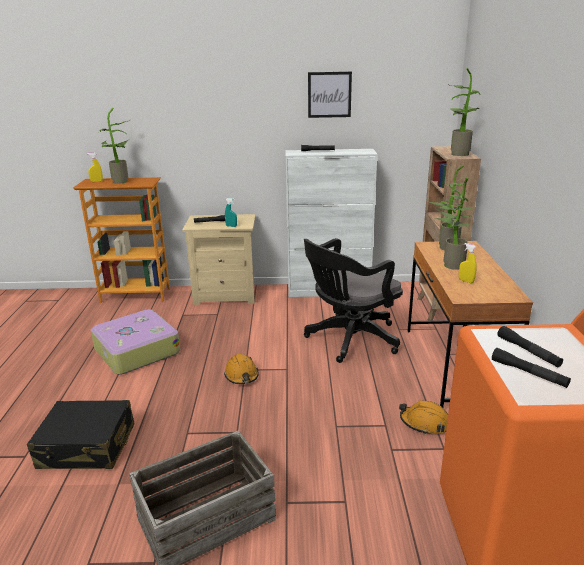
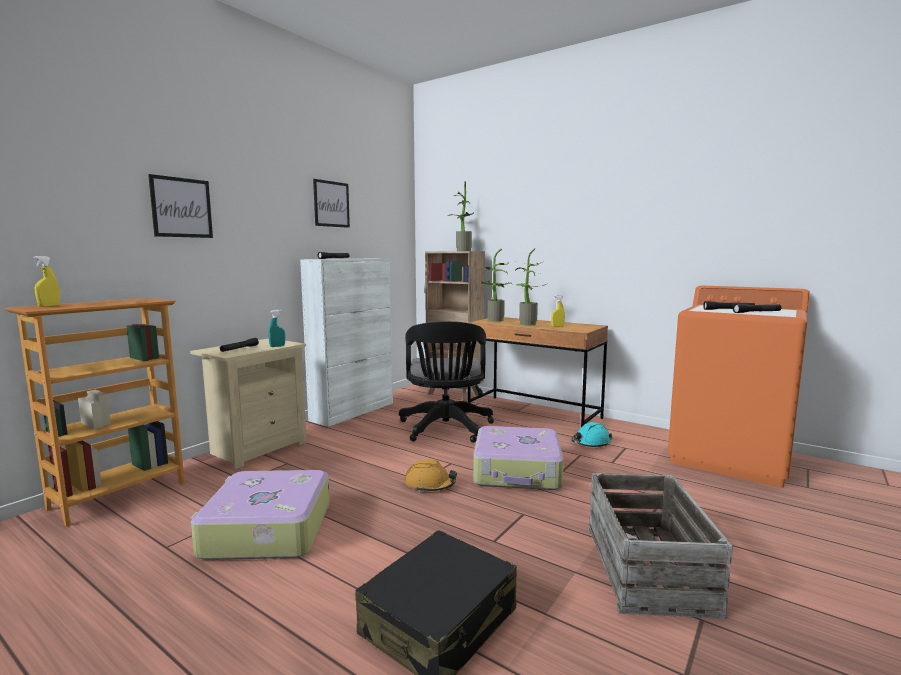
camera: 55 degrees left, 15 degrees down
potted plant [99,107,130,184] -> none
orange hard hat [399,400,448,435] -> turquoise hard hat [572,422,613,447]
none -> picture [148,174,213,238]
none -> suitcase [473,426,564,490]

